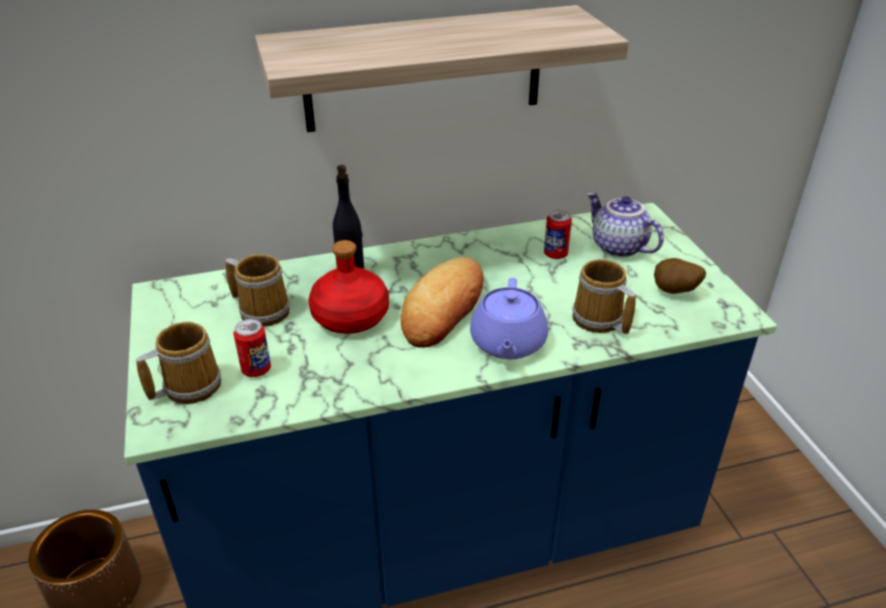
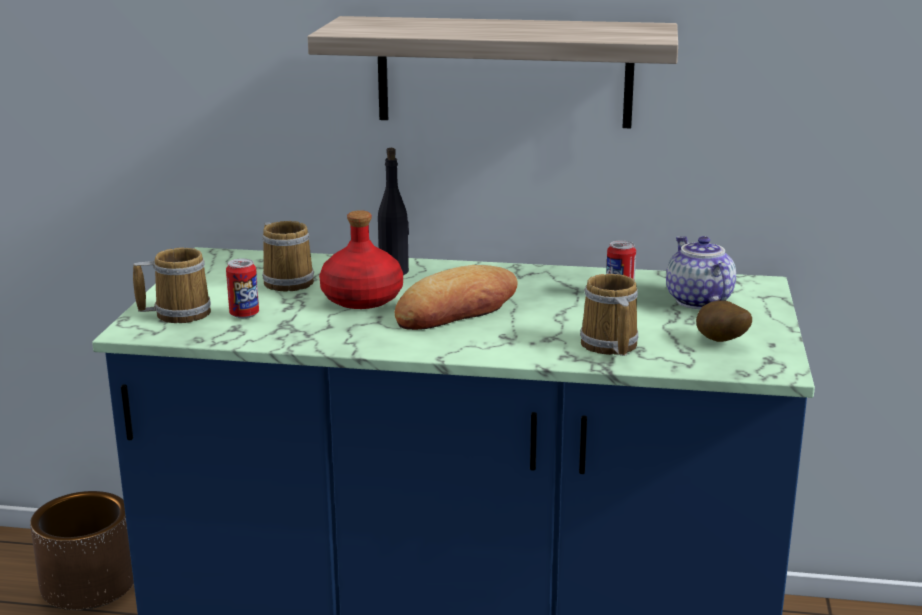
camera: 25 degrees right, 15 degrees down
purple teapot [470,278,548,359] -> none

